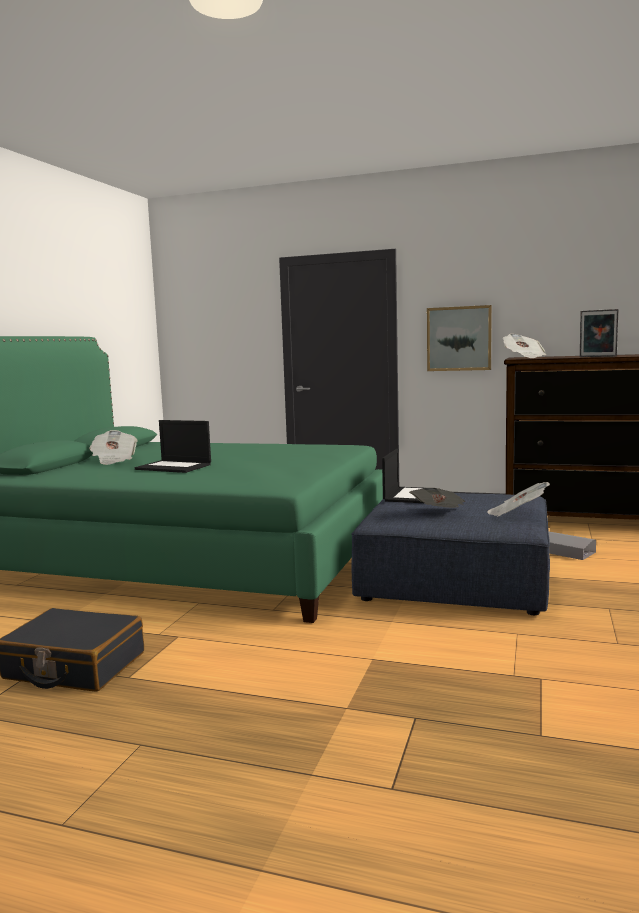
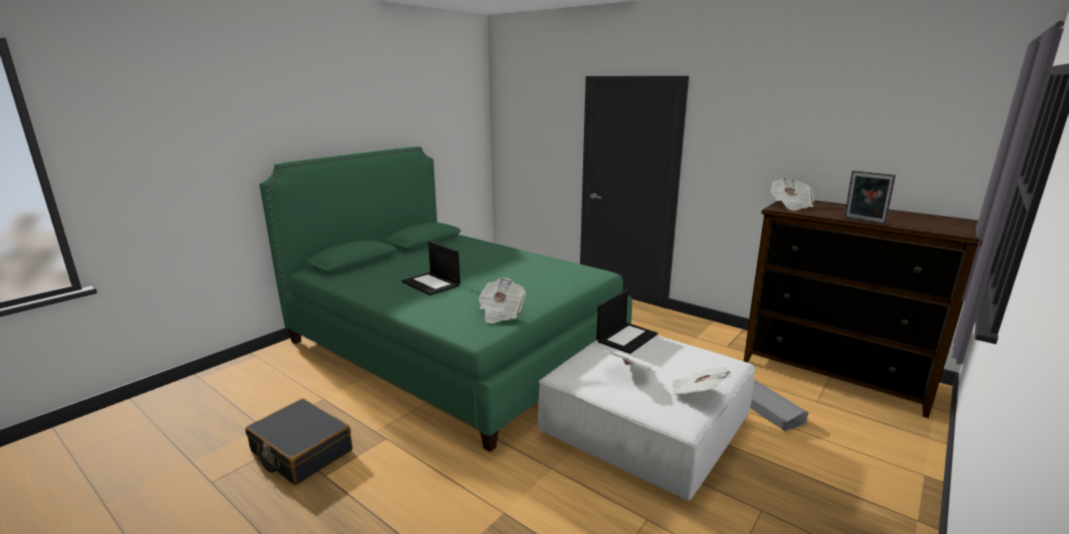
camera: 20 degrees right, 10 degrees up
newspaper [89,430,138,465] -> newspaper moved to [478,278,526,323]
blue ottoman [351,493,550,615] -> white ottoman [538,335,756,500]
picture [427,305,492,371] -> none

